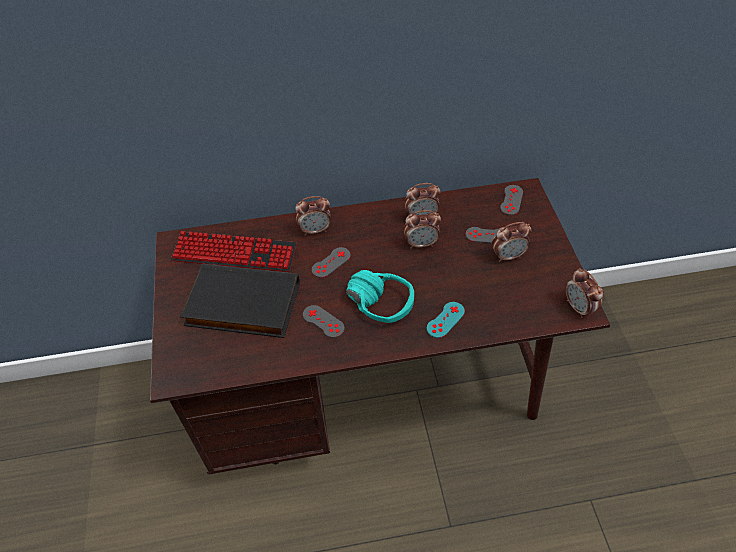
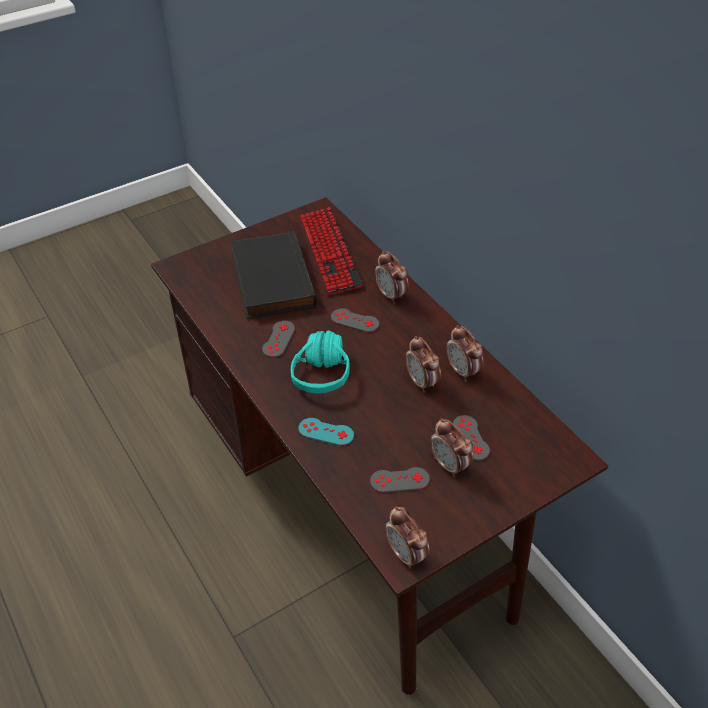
camera: 65 degrees right, 5 degrees down
grey game controller [500,185,523,215] -> grey game controller moved to [370,467,430,493]
alarm clock [565,268,604,318] -> alarm clock turned 75 degrees counterclockwise [385,506,430,569]

